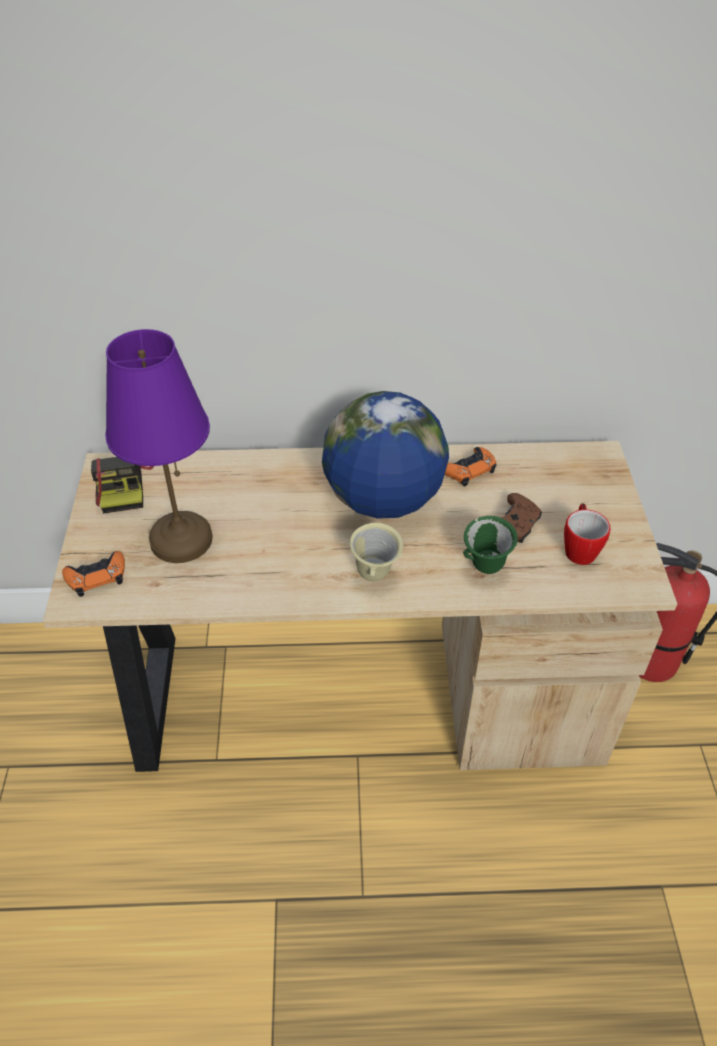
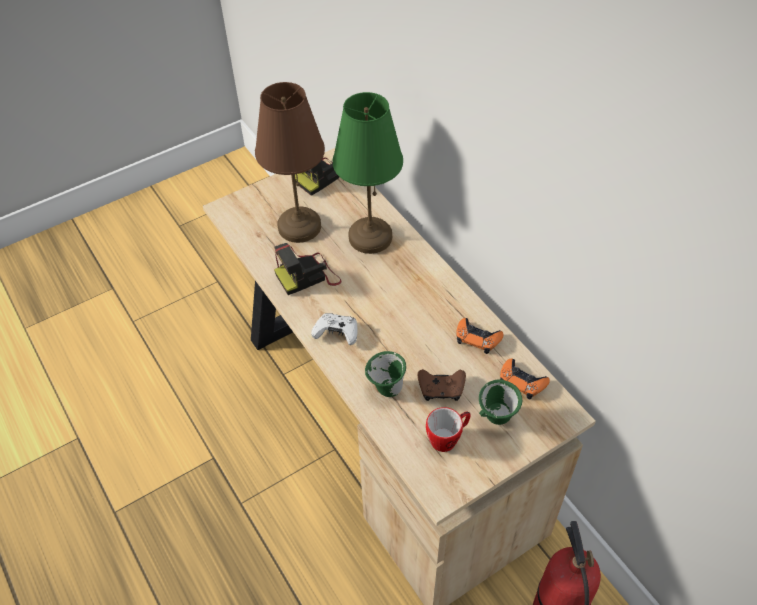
camera: 60 degrees right, 5 degrees up
orange game controller [62,551,125,597] -> orange game controller moved to [500,359,550,399]
purple table lamp [105,329,213,563] -> brown table lamp [255,82,325,243]
globe [322,391,449,519] -> none
beige mug [349,523,403,581] -> white game controller [311,313,357,345]
none -> camera [274,243,342,295]
none -> green table lamp [333,92,403,254]
none -> green mug [479,380,522,425]

